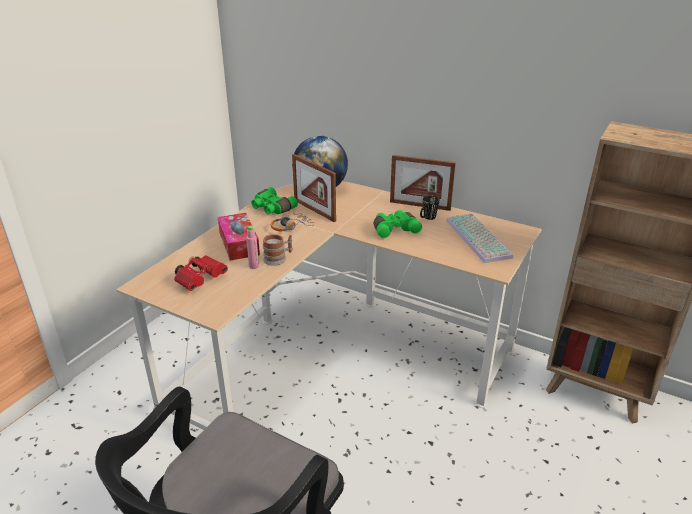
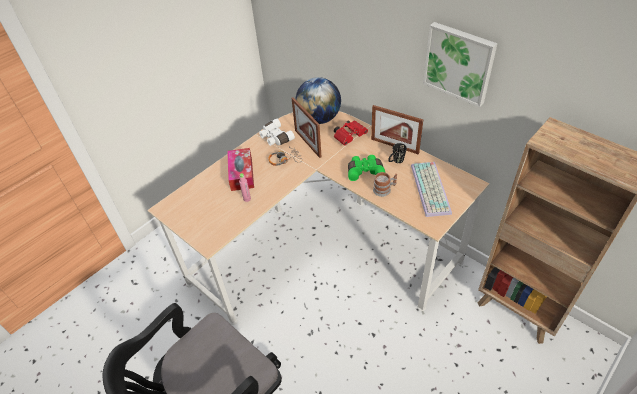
camera: 15 degrees right, 15 degrees up
red binoculars [174,255,228,291] -> red binoculars moved to [334,120,368,146]
green binoculars [251,187,298,215] -> white binoculars [259,119,295,146]
mug [263,234,293,266] -> mug moved to [373,172,397,197]
none -> picture [423,22,498,107]

